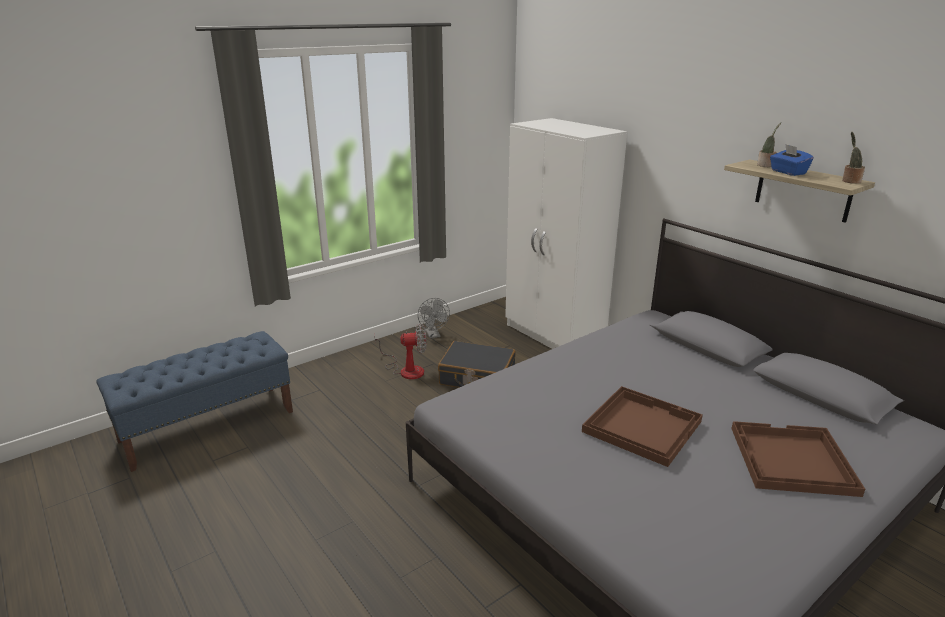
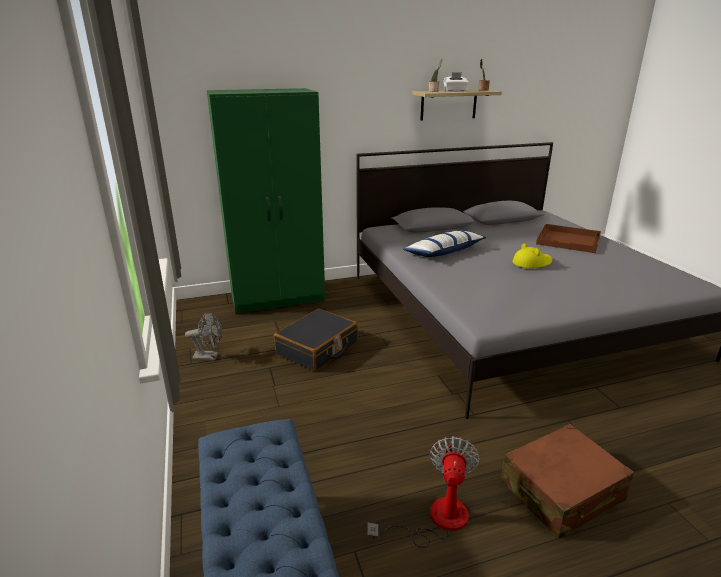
camera: 70 degrees left, 0 degrees up
fan [374,324,427,379] -> fan moved to [367,436,480,548]
white wardrobe [505,118,627,349] -> green wardrobe [207,88,325,314]
brown tray [582,386,703,467] -> yellow hat [513,243,552,268]
blue tissue box [770,144,814,176] -> white tissue box [443,72,468,92]
none -> pillow [403,231,486,257]
none -> brown suitcase [500,424,634,539]

